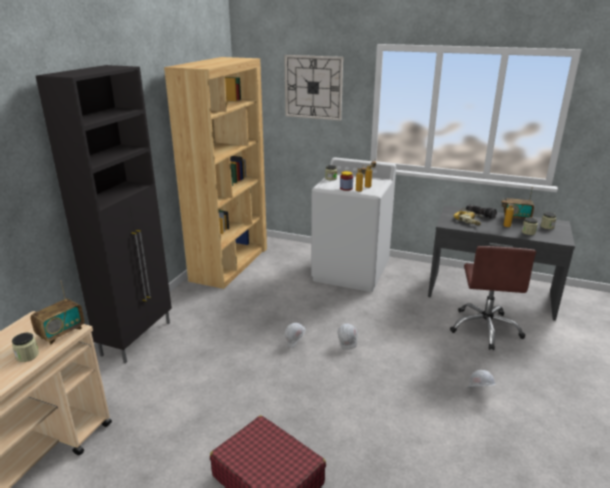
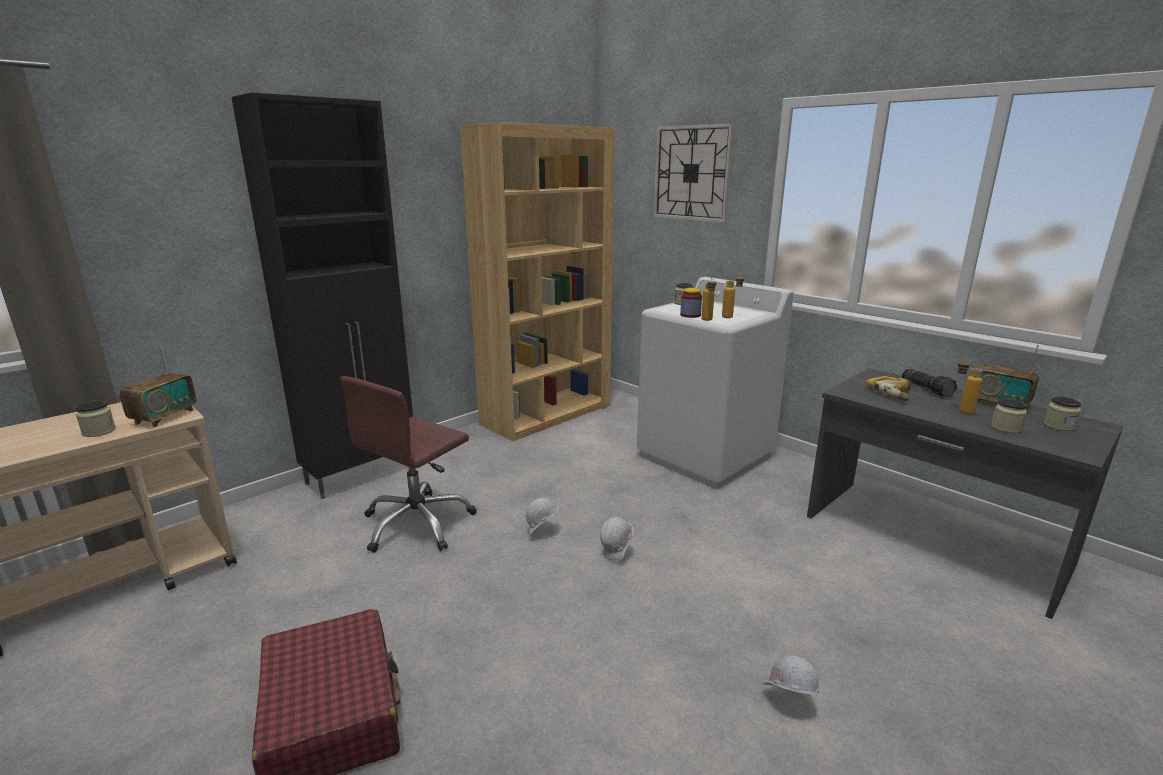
camera: 25 degrees right, 5 degrees down
radio [30,281,84,345] -> radio turned 45 degrees counterclockwise [119,345,196,427]
brown office chair [450,246,536,350] -> brown office chair moved to [340,376,477,553]

